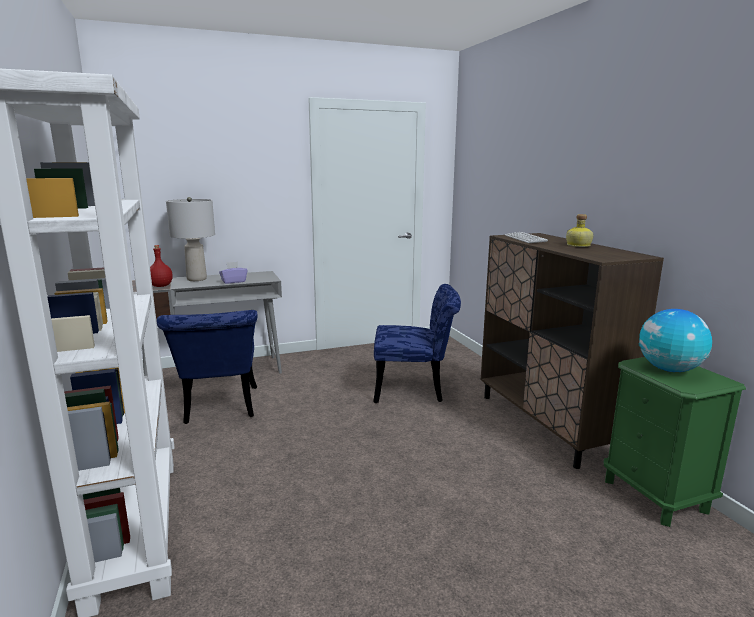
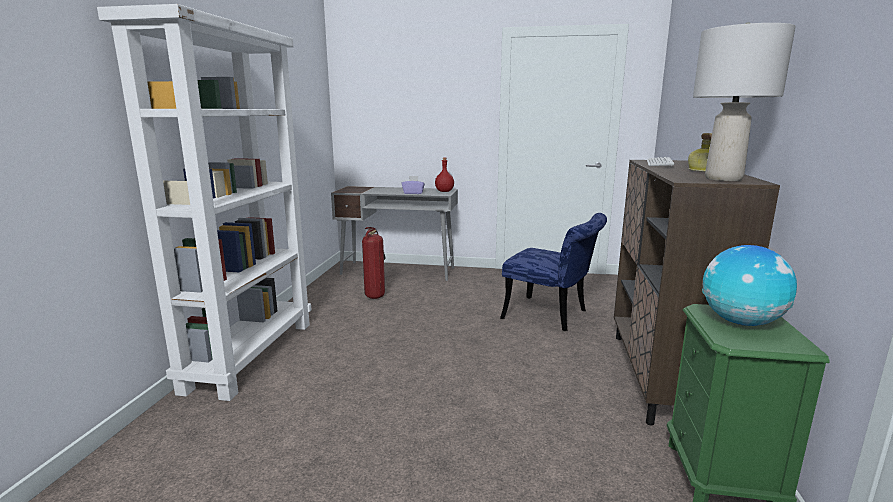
camera: 30 degrees right, 0 degrees up
red bottle [150,245,173,287] -> red bottle moved to [435,157,454,192]
blue chair [157,310,258,424] -> fire extinguisher [362,227,386,299]
grey table lamp [166,197,215,281] -> grey table lamp moved to [693,22,796,181]

